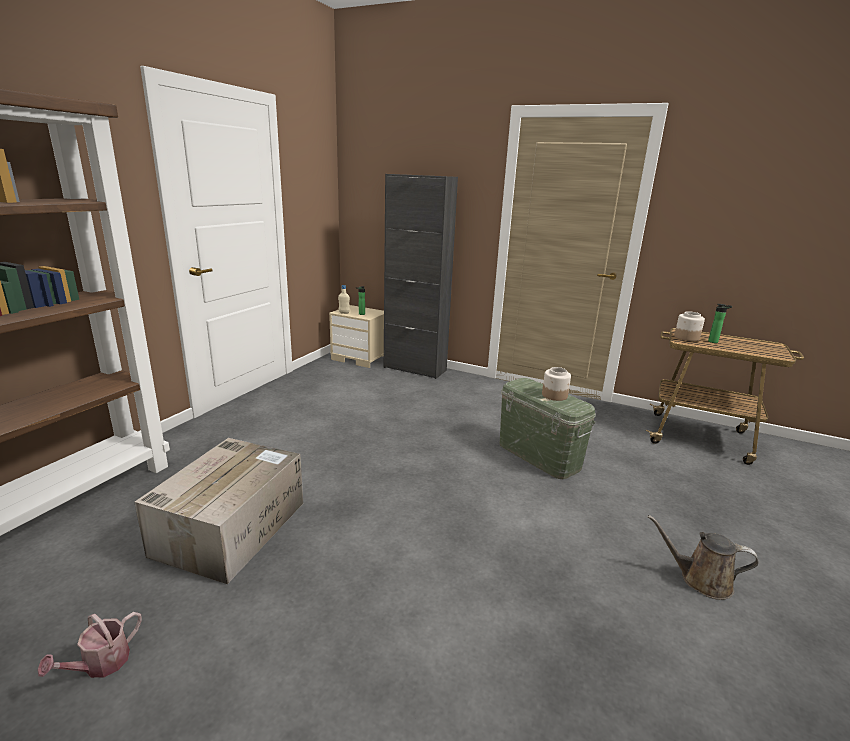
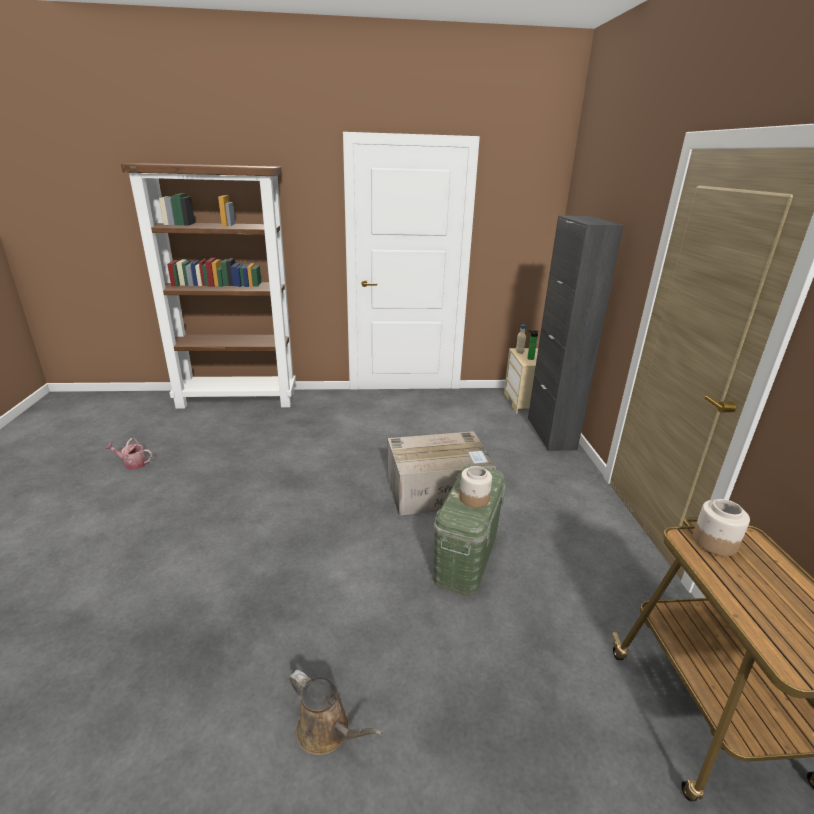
camera: 60 degrees right, 5 degrees up
cardboard box [134,438,303,584] -> cardboard box moved to [387,431,496,516]
brown watering can [648,515,759,600] -> brown watering can turned 135 degrees clockwise [288,670,383,756]
bottle [708,304,732,343] -> none

